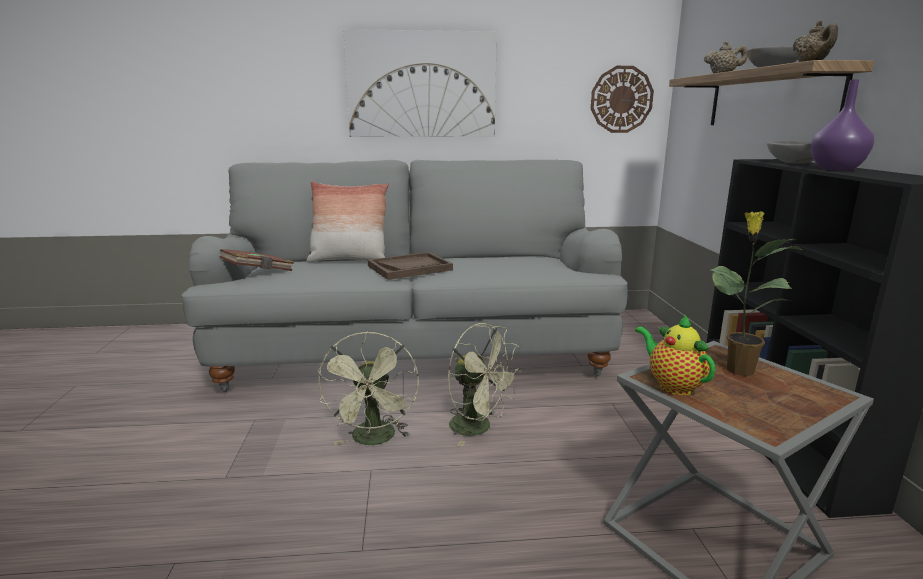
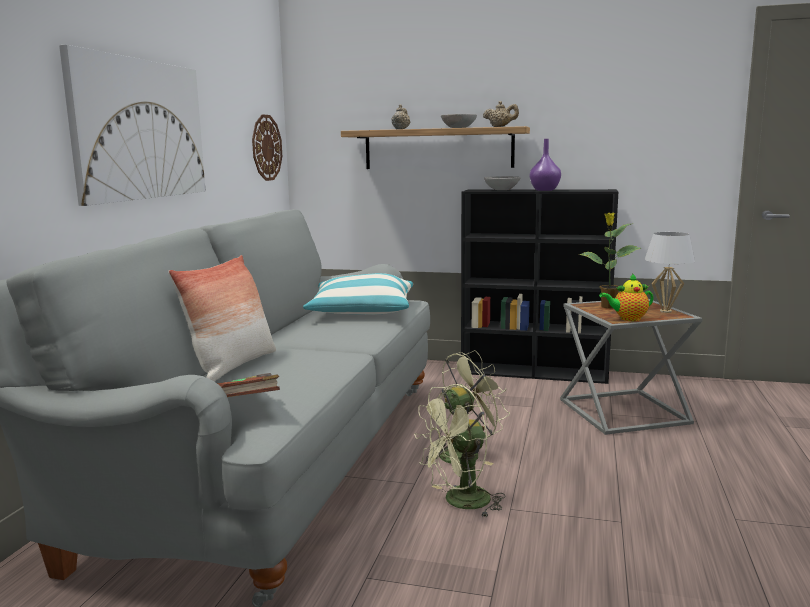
camera: 70 degrees left, 5 degrees down
green fan [317,331,419,445] -> green fan turned 135 degrees clockwise [414,384,506,517]
brown tray [368,252,453,280] -> none
none -> pillow [303,273,413,315]
none -> white table lamp [645,232,695,313]

